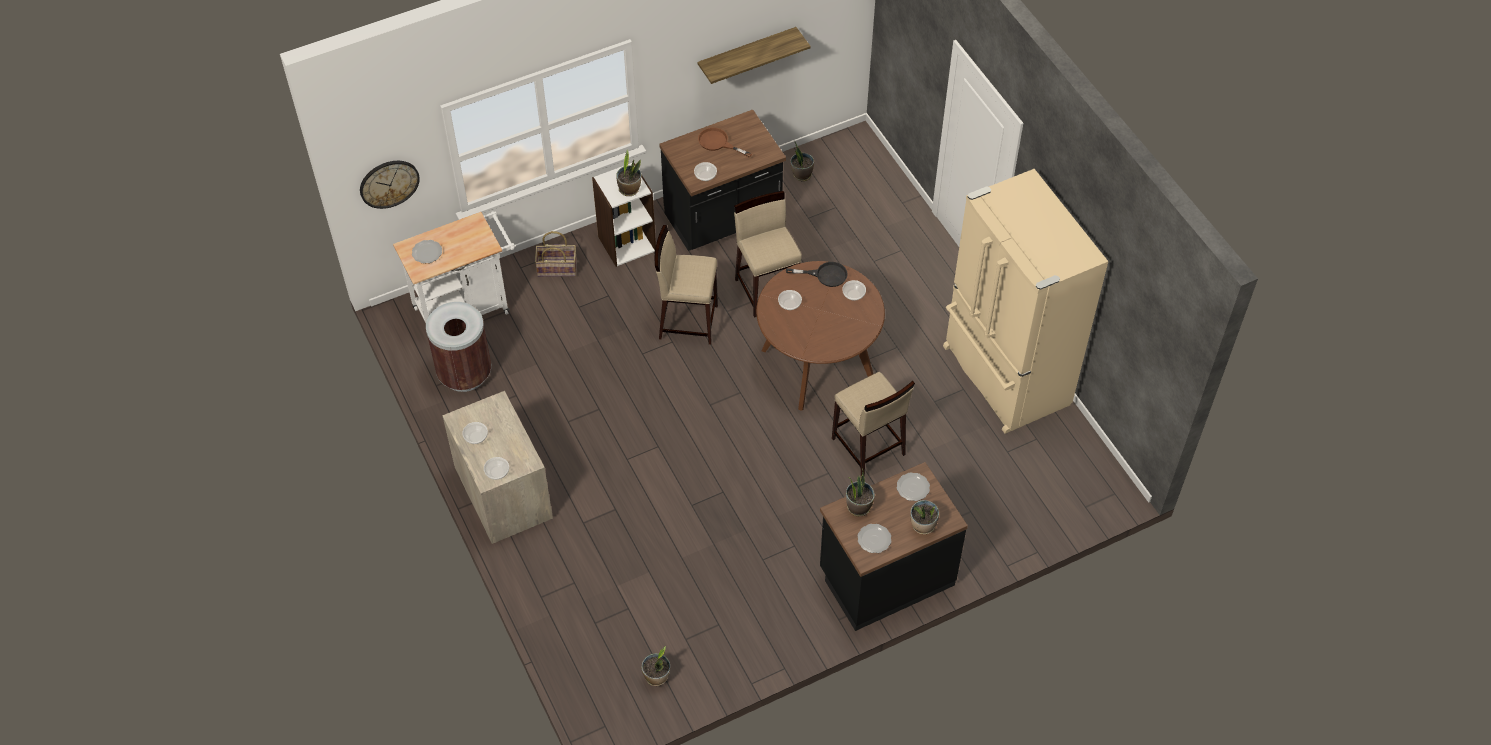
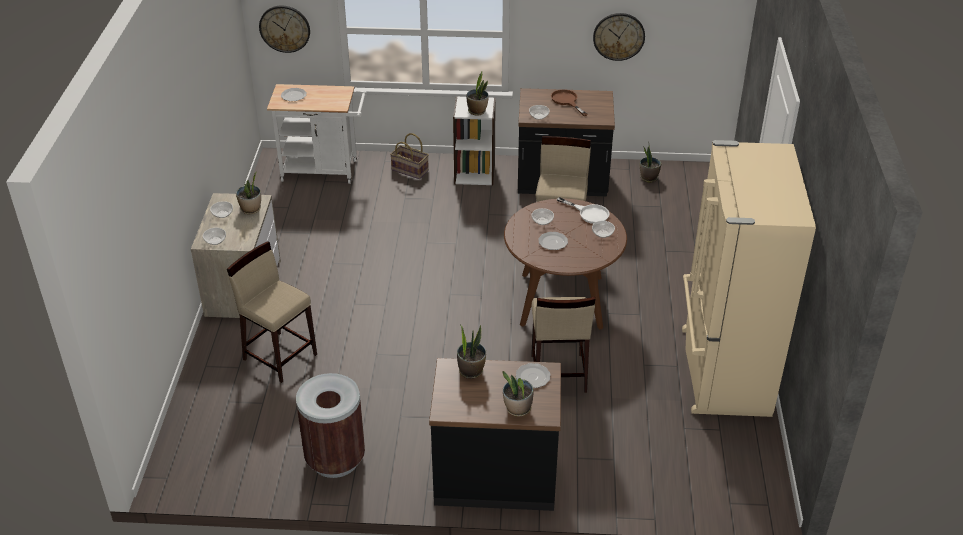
camera: 30 degrees right, 15 degrees down
brown trash can [426,302,491,392] -> brown trash can moved to [296,373,365,478]
potted plant [641,646,670,686] -> potted plant moved to [236,172,261,214]
beige stool [655,225,718,345] -> beige stool moved to [227,241,317,383]
shelf [698,27,811,84] -> wall clock [593,13,645,61]
black frying pan [786,262,848,287] -> white frying pan [557,197,610,224]
plate [858,524,891,553] -> plate moved to [538,232,568,250]

